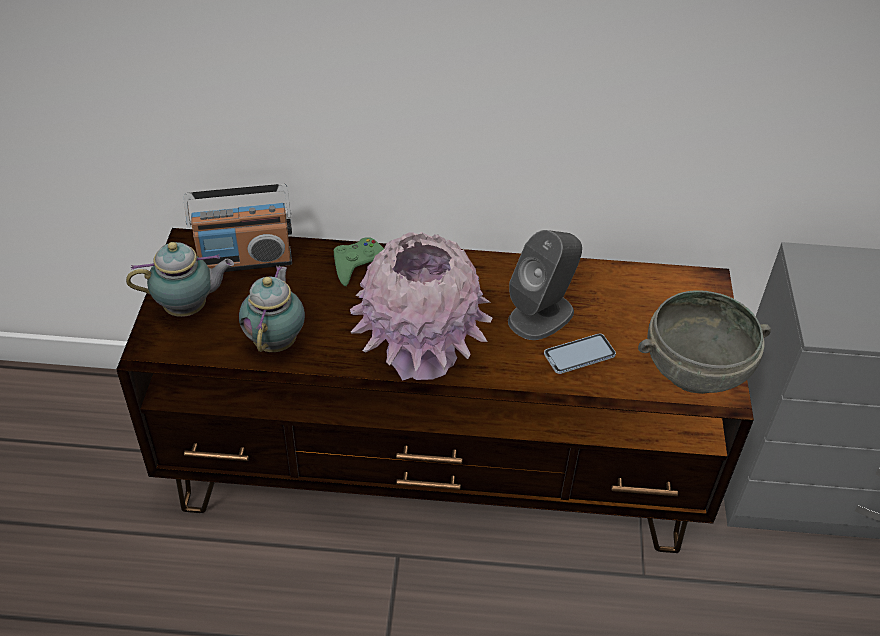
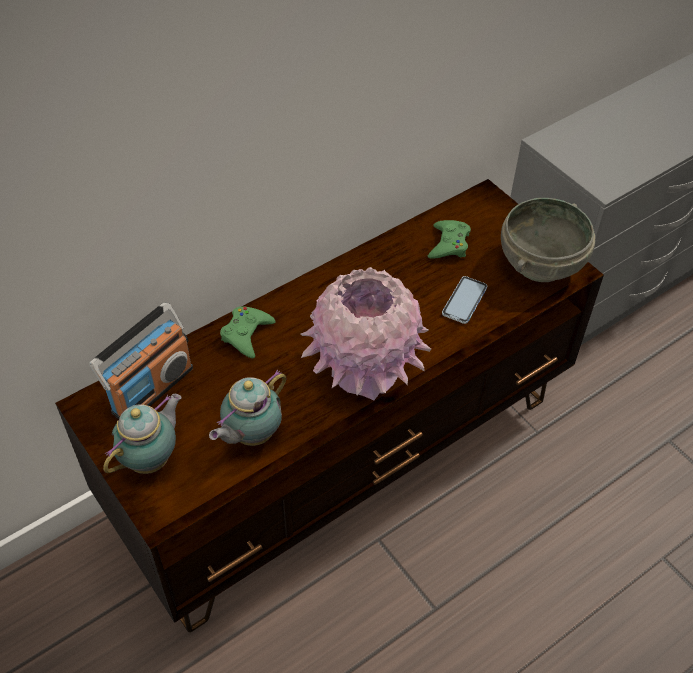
camera: 40 degrees left, 5 degrees up
teapot [239,266,305,352] -> teapot turned 105 degrees counterclockwise [209,370,287,446]
grey speaker [508,230,582,340] -> none
none -> green game controller [428,220,471,259]

